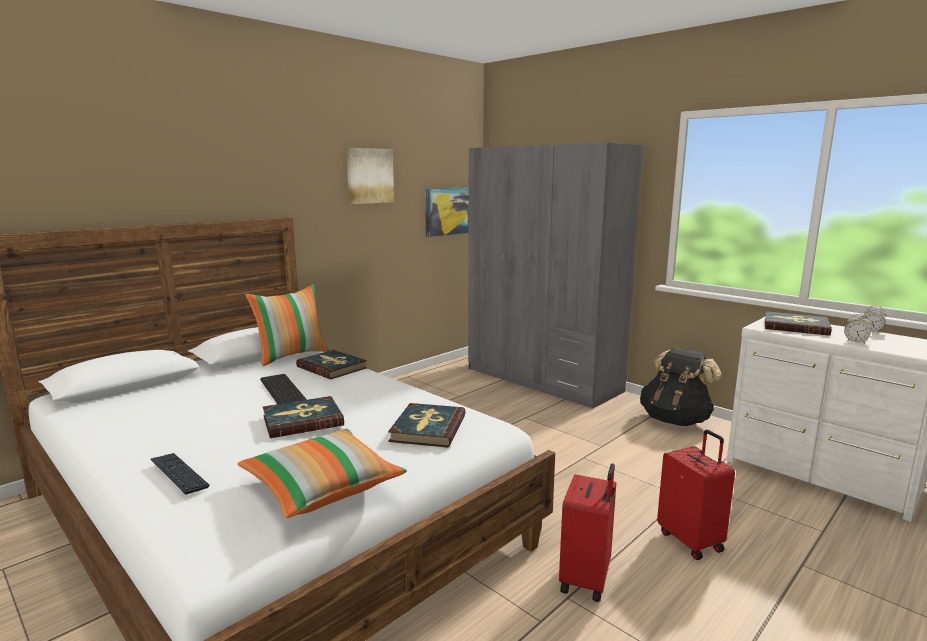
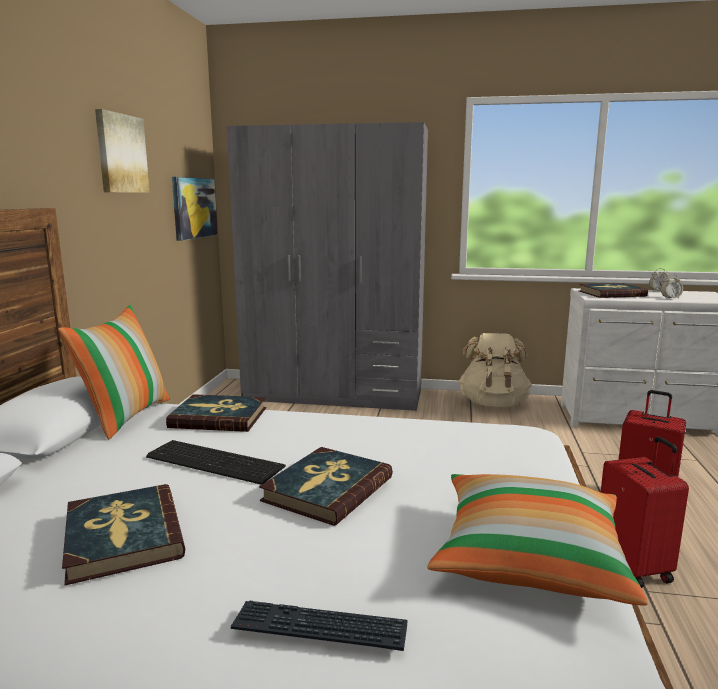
camera: 35 degrees left, 0 degrees up
book [388,403,466,448] -> book moved to [62,484,185,585]
black backpack [640,348,721,426] -> beige backpack [458,333,532,407]

